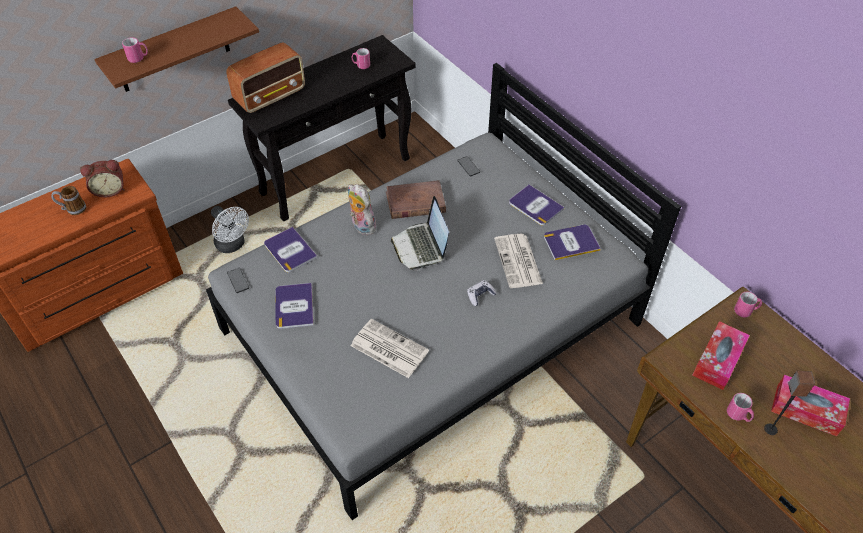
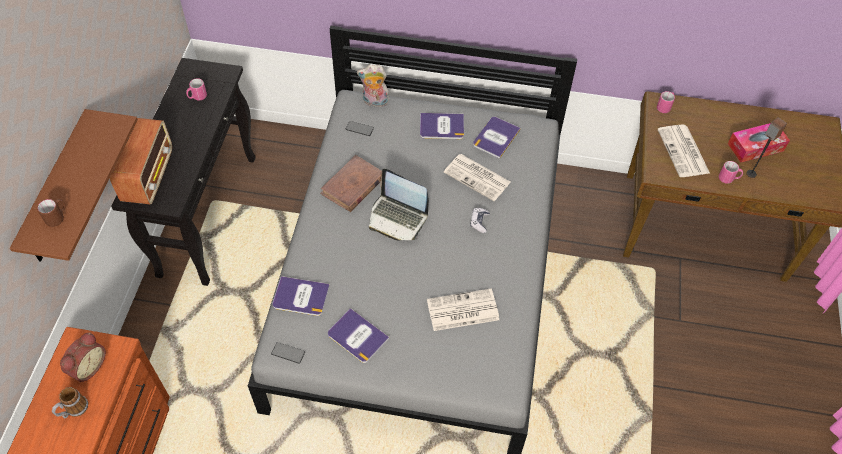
camera: 45 degrees left, 5 degrees up
pink mug [122,37,148,63] -> brown mug [37,199,66,227]
white fan [211,206,249,253] -> none
plush toy [348,184,376,235] -> plush toy moved to [357,64,389,107]
tissue box [693,321,750,390] -> newspaper [657,124,710,177]

